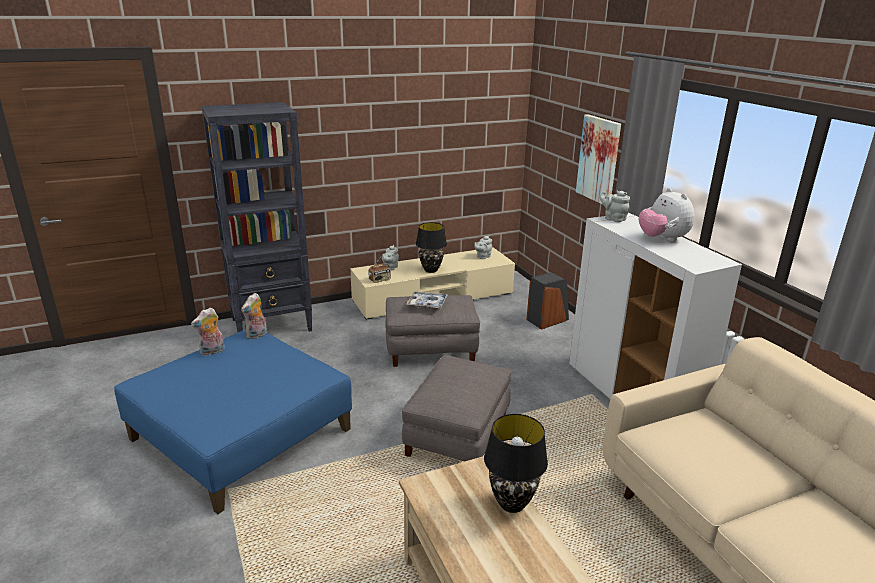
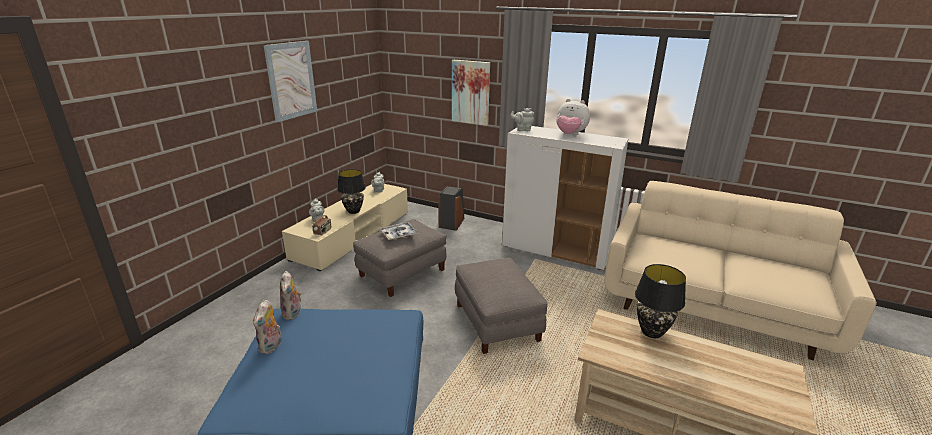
camera: 40 degrees left, 0 degrees up
black bookcase [202,102,312,332] -> none
none -> picture [263,41,317,122]

